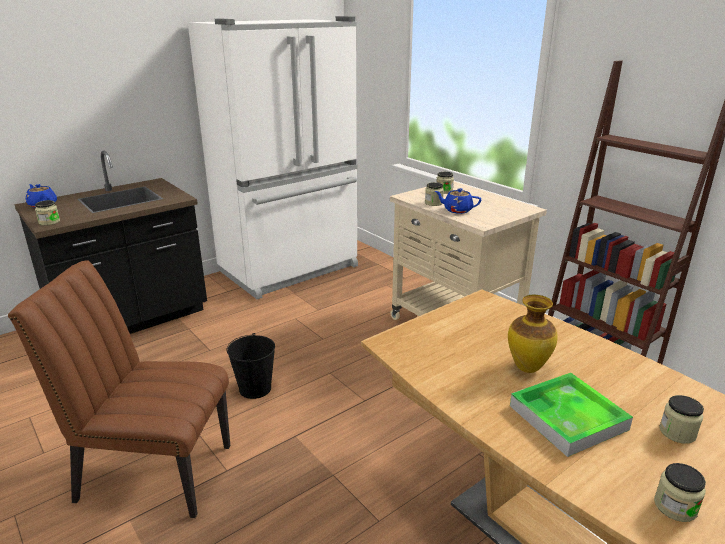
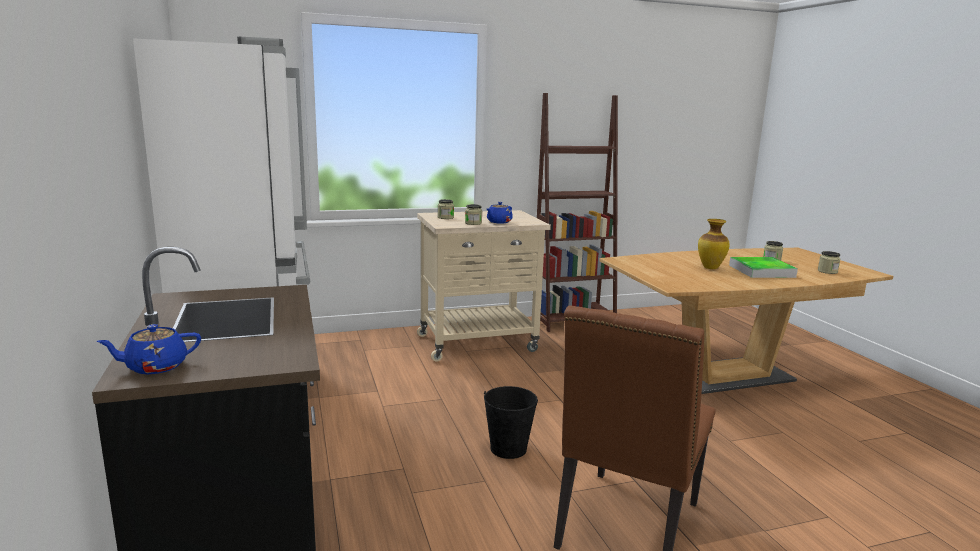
camera: 70 degrees left, 10 degrees down
jar [35,200,60,226] -> none

